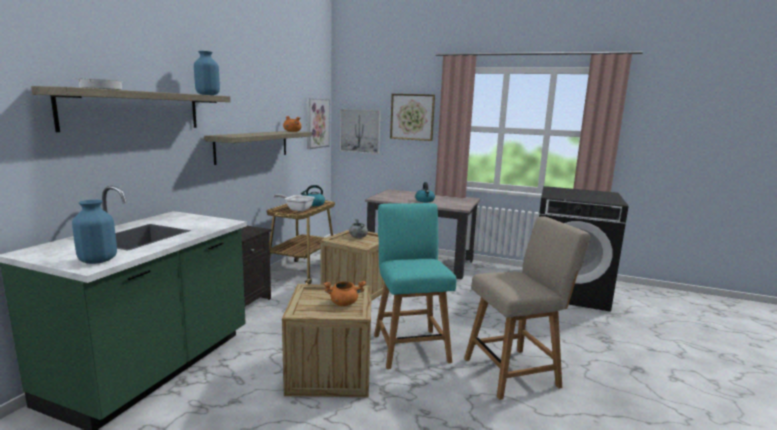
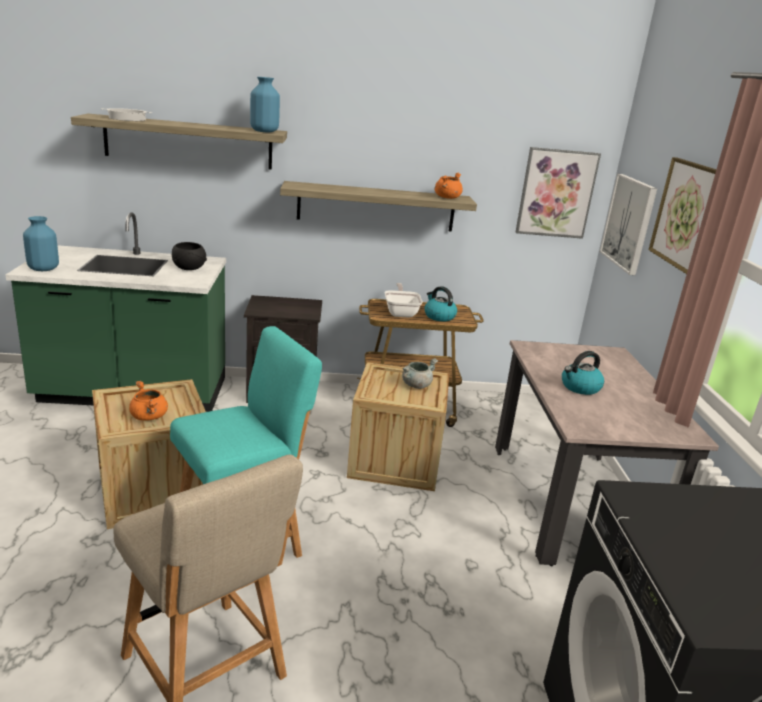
camera: 65 degrees right, 10 degrees up
none -> black bowl [172,242,207,270]

